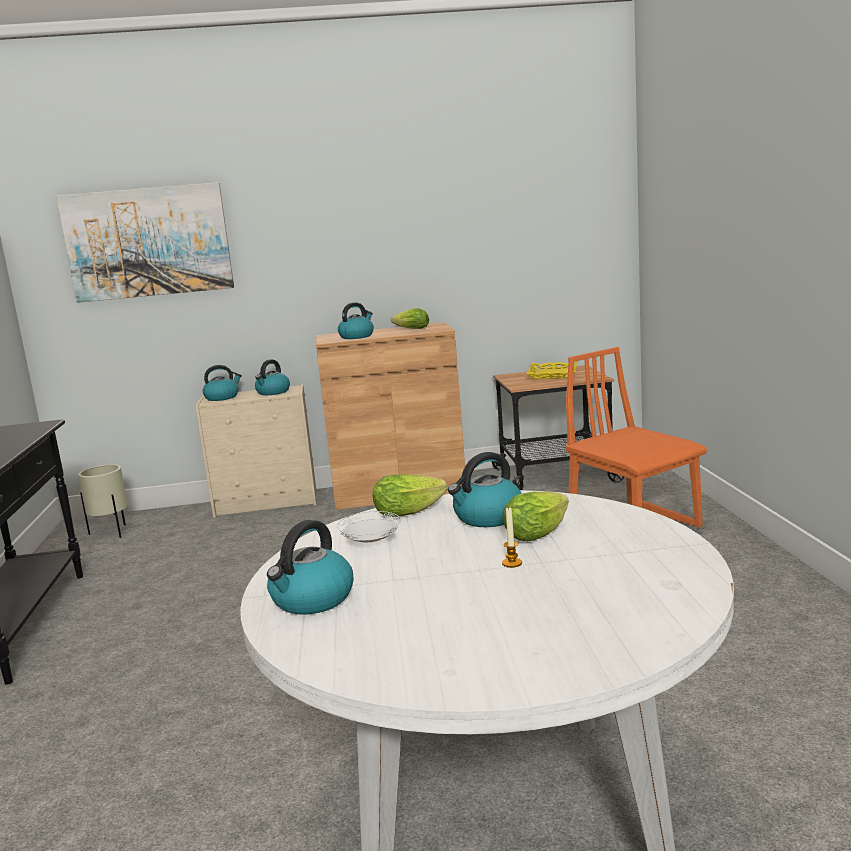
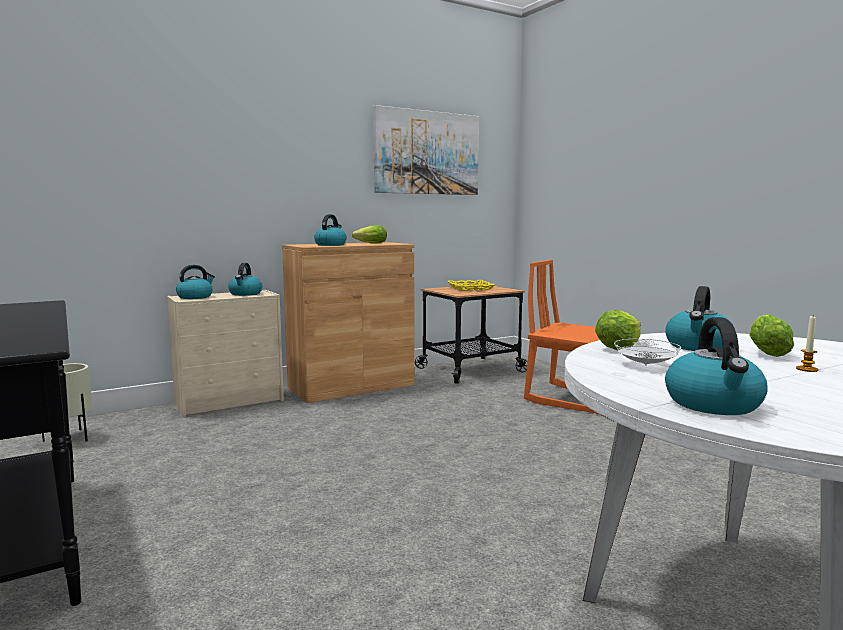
camera: 25 degrees left, 5 degrees down
picture [56,182,234,303] -> picture moved to [373,105,479,195]

